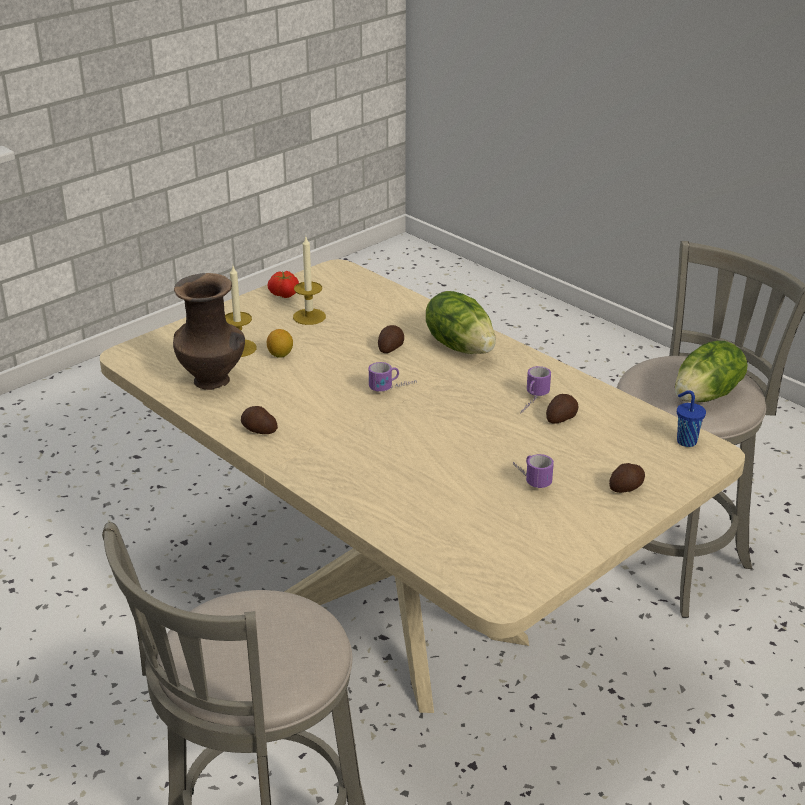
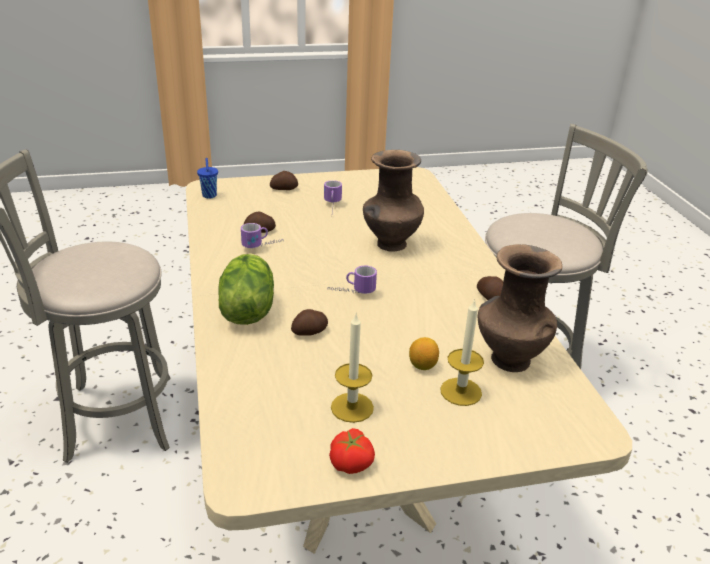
camera: 150 degrees left, 0 degrees up
lettuce [675,341,748,402] -> none
none -> brown vase [363,150,424,251]

